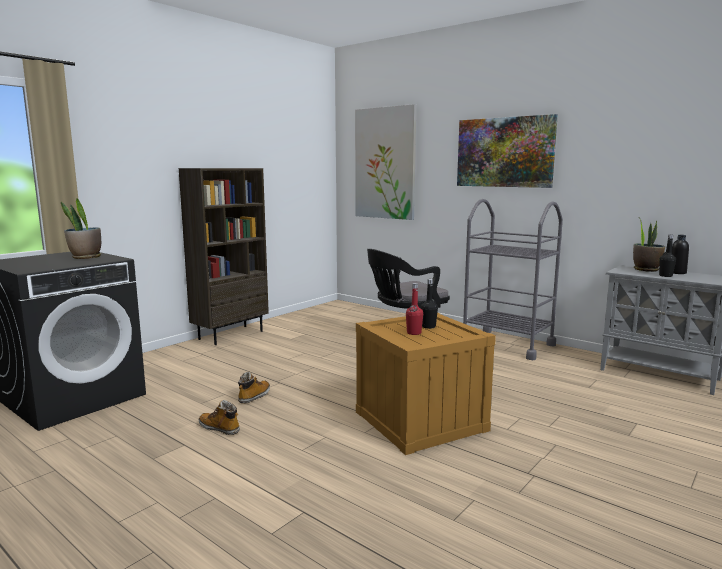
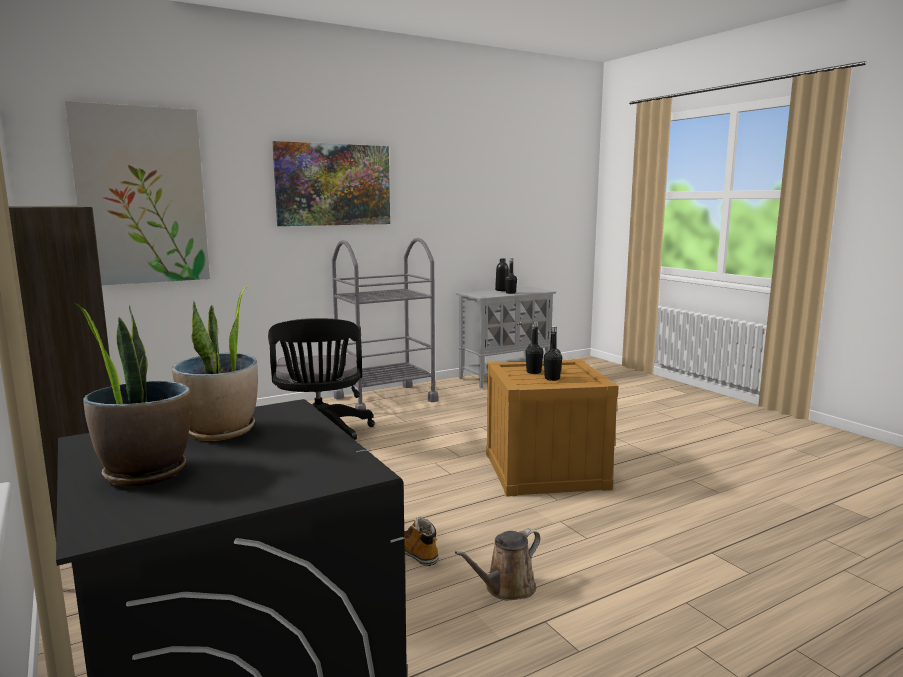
camera: 70 degrees left, 0 degrees up
boot [199,400,240,435] -> brown watering can [455,529,540,601]
red bottle [406,283,423,335] -> black bottle [544,326,562,381]
potted plant [633,219,665,272] -> potted plant moved to [75,303,190,486]

